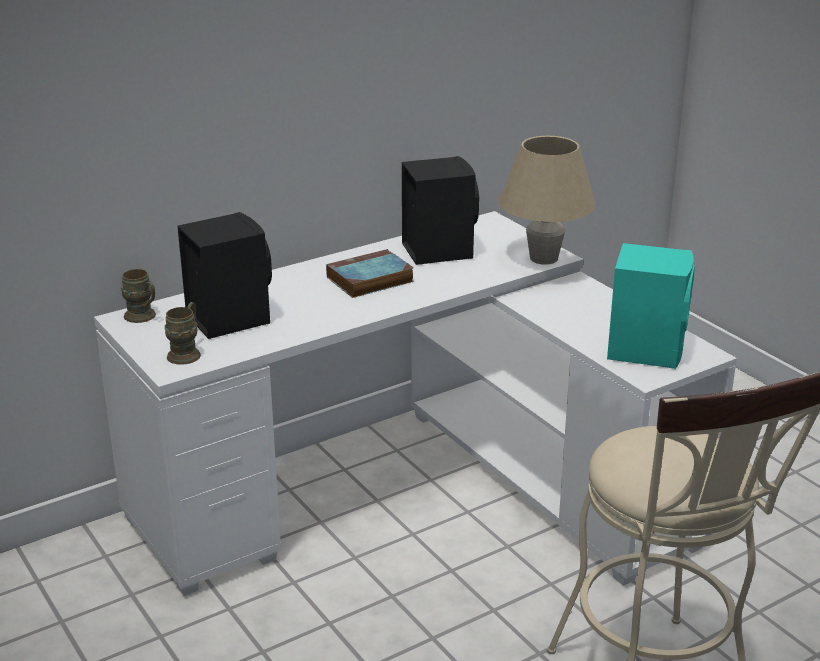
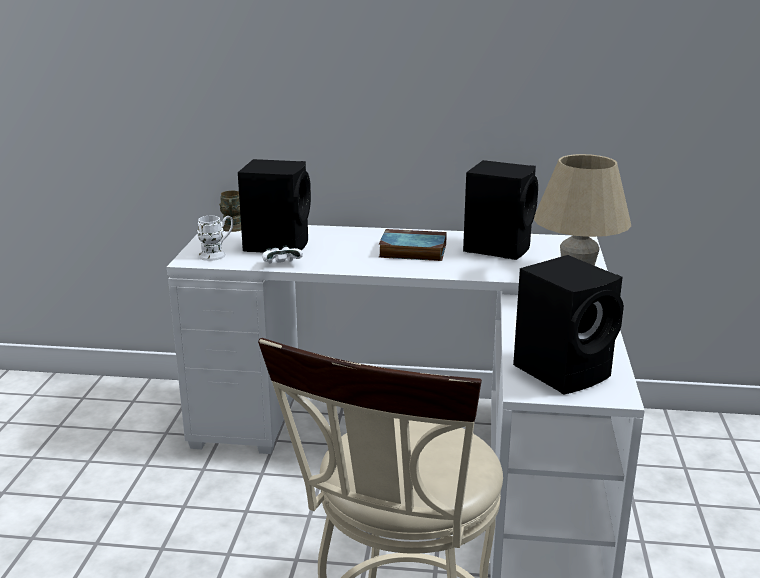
camera: 40 degrees right, 5 degrees down
brown mug [164,302,201,365] -> white mug [197,216,233,261]
turquoise speaker [607,243,695,369] -> black speaker [513,255,624,394]
none -> white game controller [262,245,303,264]

